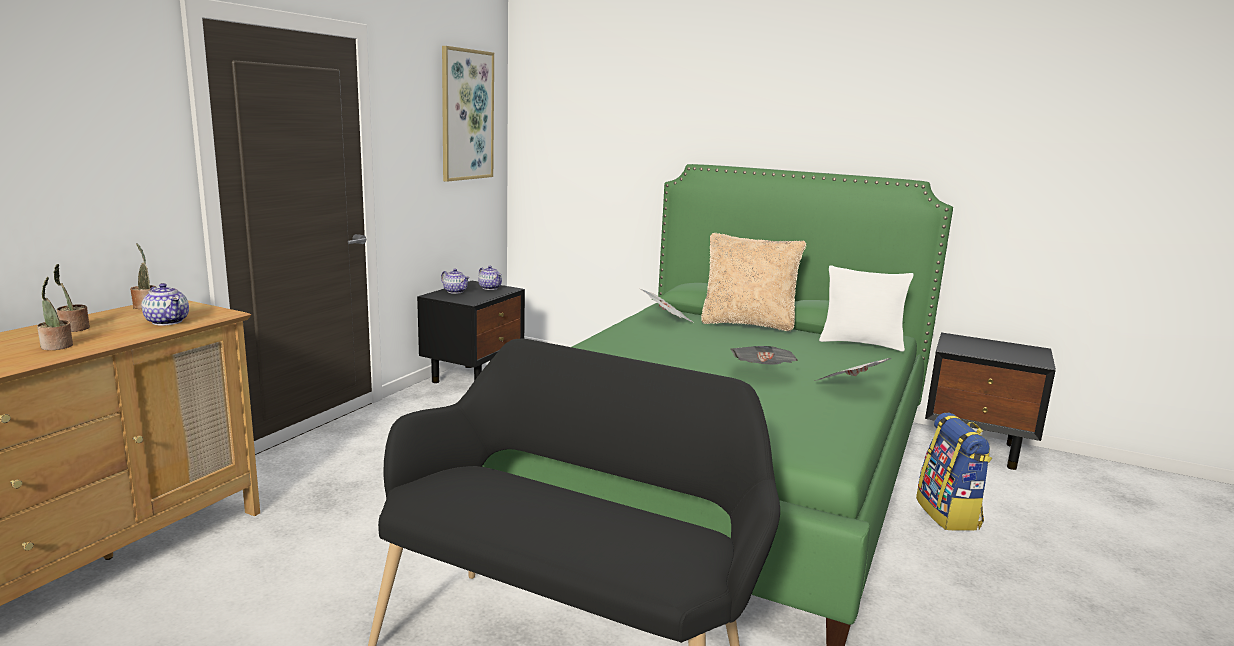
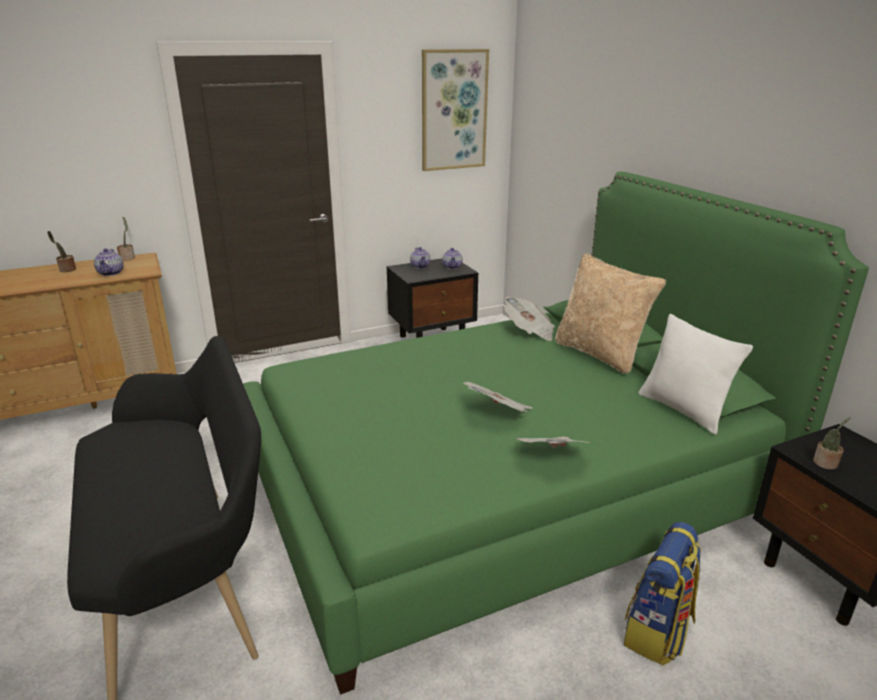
camera: 40 degrees right, 10 degrees up
potted plant [37,277,73,350] -> potted plant moved to [813,417,850,470]

